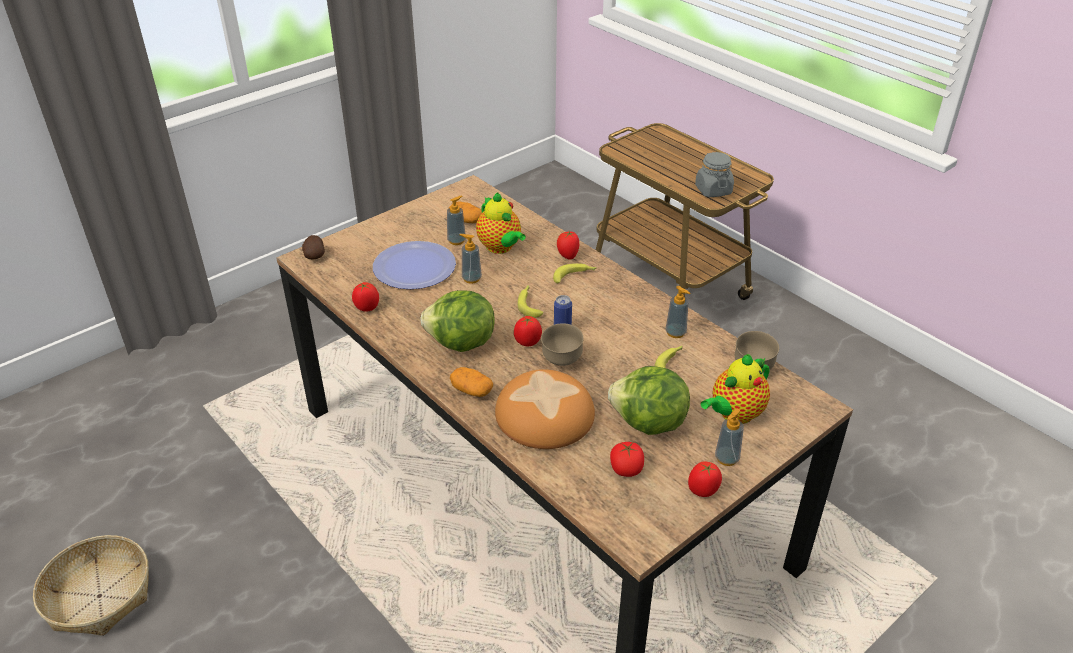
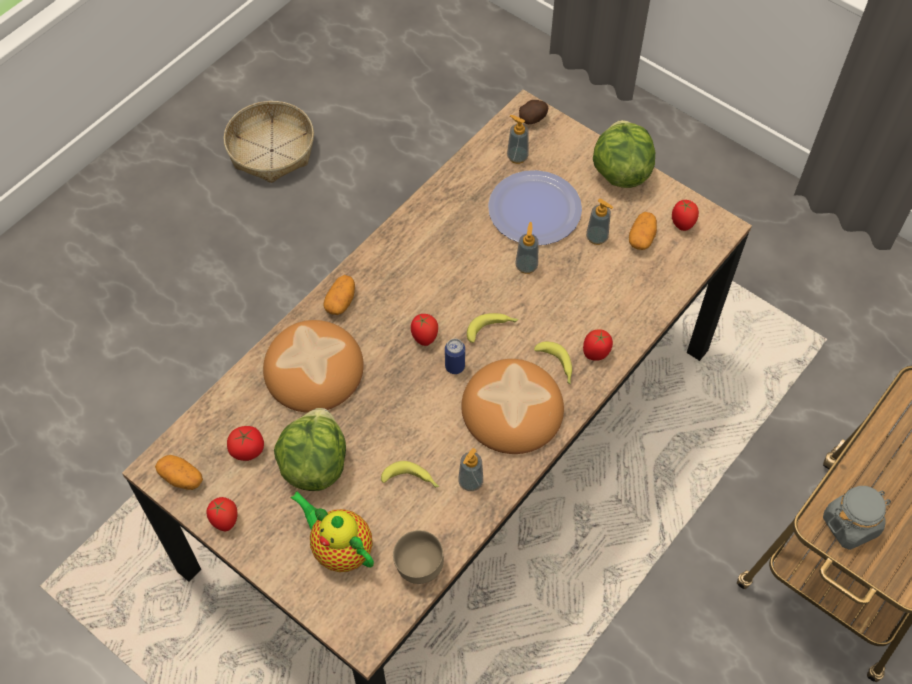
camera: 80 degrees right, 20 degrees up
tomato [352,282,379,312] -> tomato moved to [672,200,699,231]
lettuce [420,290,495,352] -> lettuce moved to [593,120,655,188]
teapot [476,192,526,254] -> none
brown bowl [541,323,584,366] -> none
soap dispenser [715,409,744,466] -> soap dispenser moved to [507,115,529,164]
none -> potato [155,455,203,490]
none -> bread [461,359,564,454]

